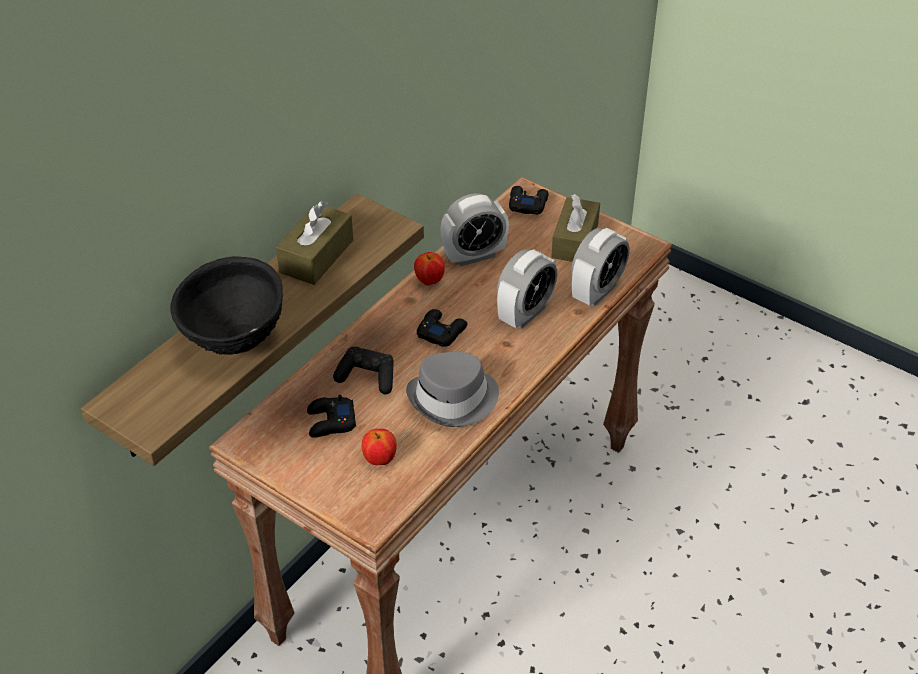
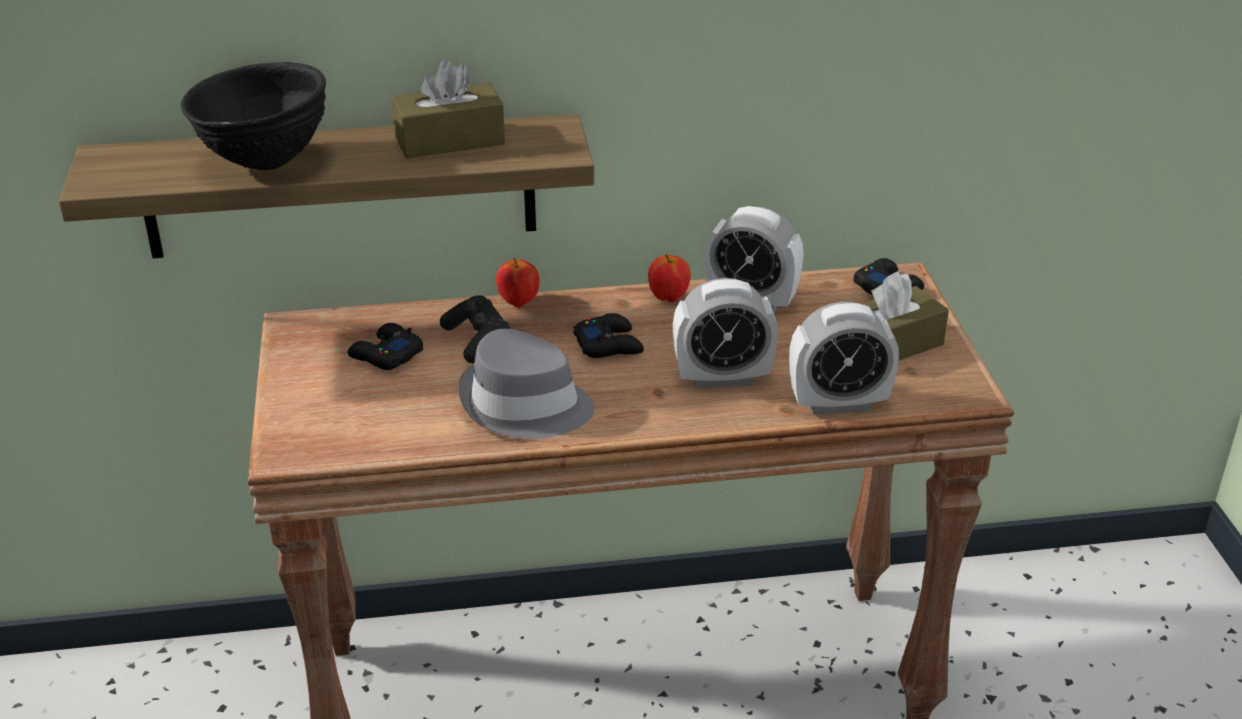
camera: 45 degrees right, 10 degrees down
apple [362,429,397,465] -> apple moved to [496,258,540,307]

